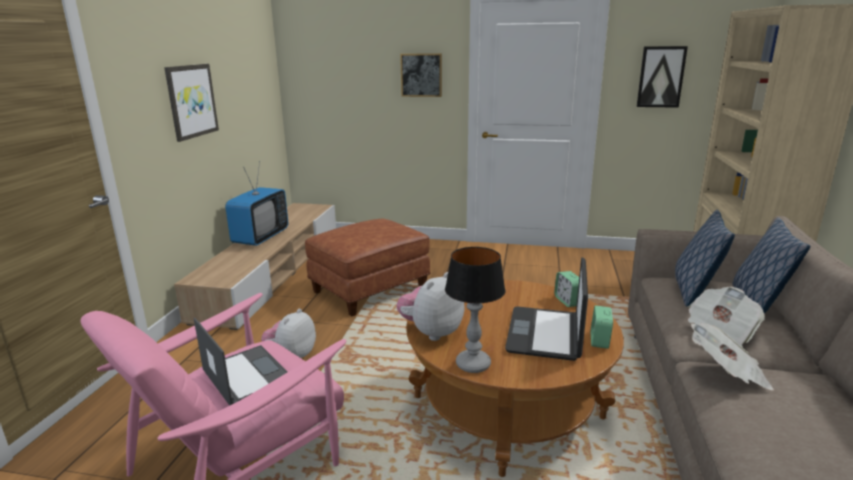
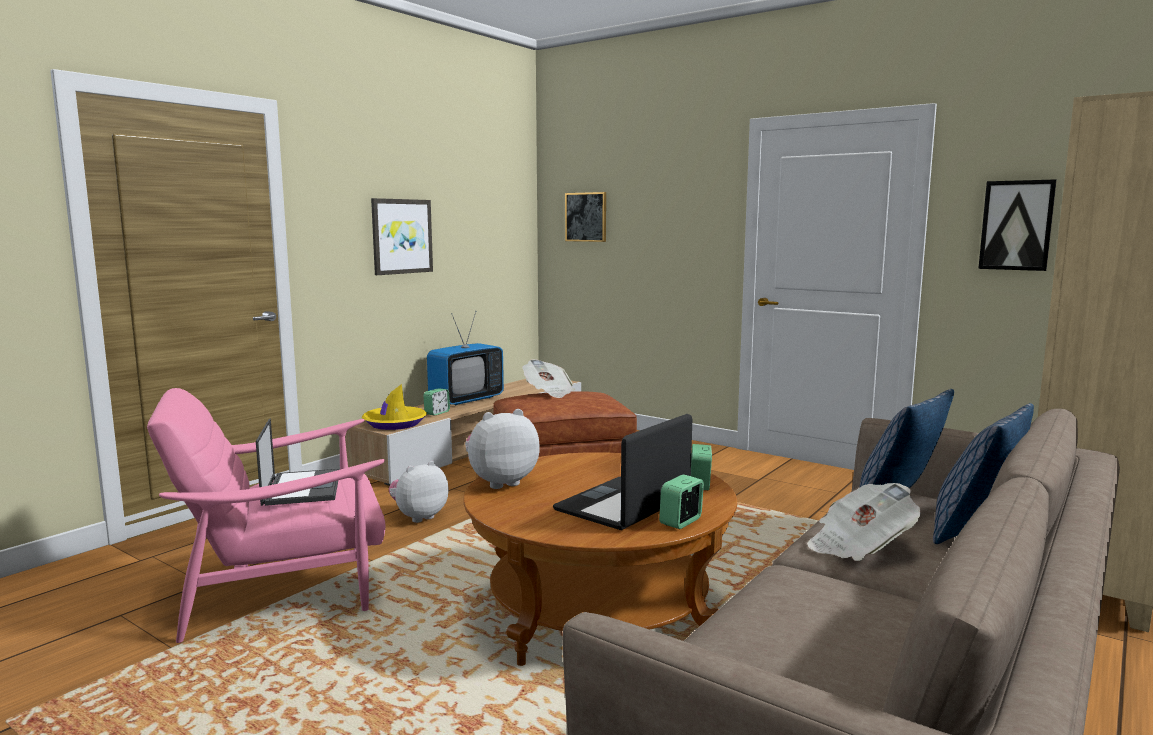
camera: 25 degrees right, 10 degrees down
picture [400,53,442,97] -> picture moved to [565,192,606,242]
table lamp [445,247,505,373] -> none
newspaper [691,323,774,391] -> newspaper moved to [522,359,575,398]
none -> yellow hat [362,384,427,430]
none -> alarm clock [423,388,450,416]

